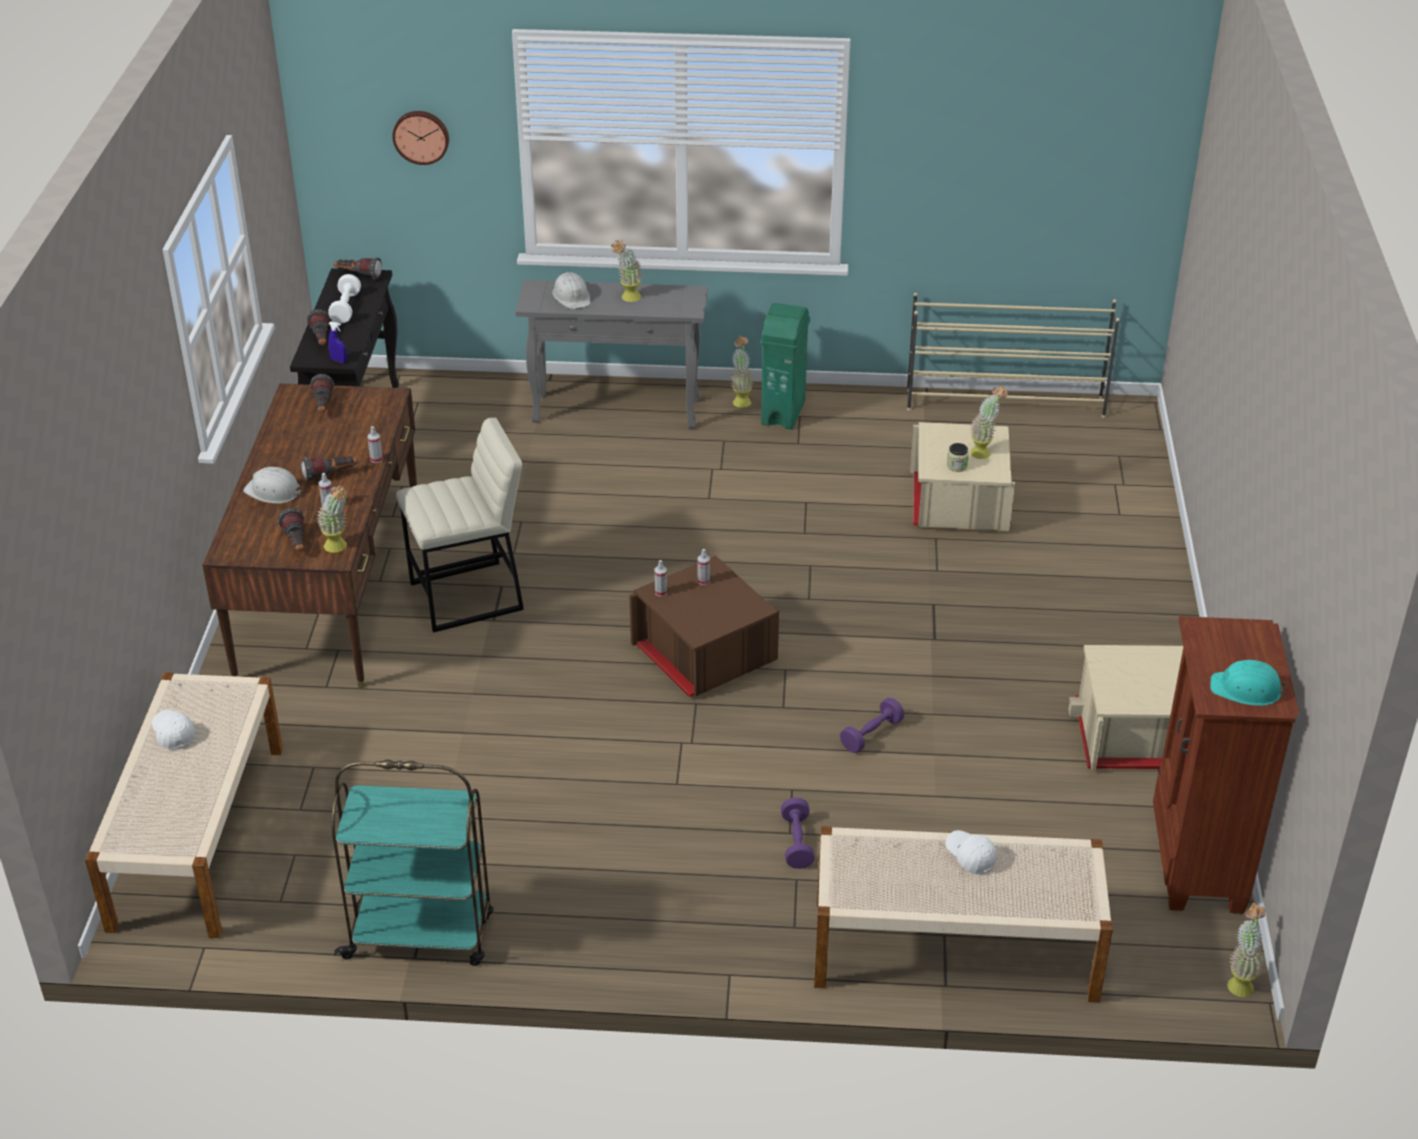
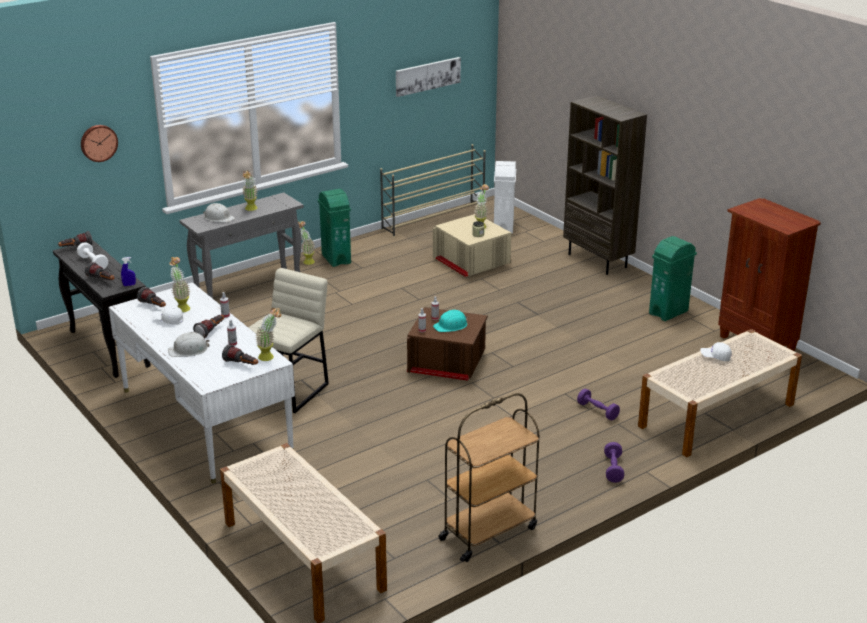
camera: 40 degrees left, 10 degrees down
white cap [152,710,195,750] -> white cap moved to [152,305,183,325]
brown desk [203,384,417,688] -> white desk [109,282,295,484]
turquoise cart [332,760,494,966] -> brown cart [438,393,539,562]
purple dumbbell [840,698,904,753] -> purple dumbbell moved to [604,442,624,483]
beige storage box [1068,645,1183,771] -> green trash can [649,236,697,321]
turquoise hard hat [1210,660,1287,706] -> turquoise hard hat moved to [433,310,468,332]
potted plant [1227,902,1265,997] -> potted plant moved to [170,257,190,312]
none -> picture [396,57,461,97]
none -> white trash can [494,161,516,234]
none -> brown bookcase [563,95,647,275]

